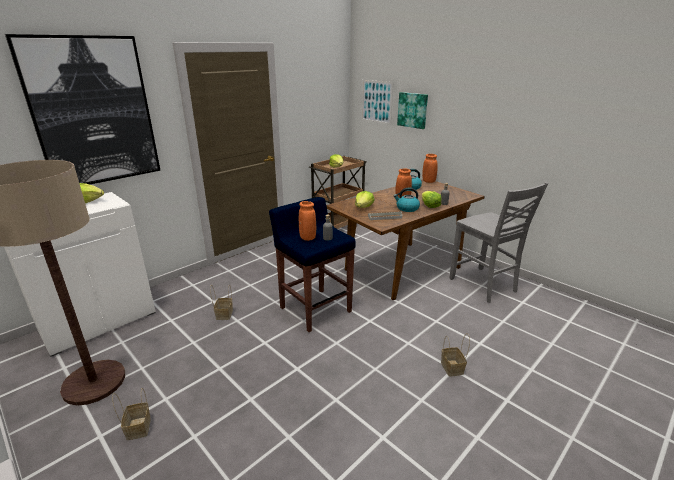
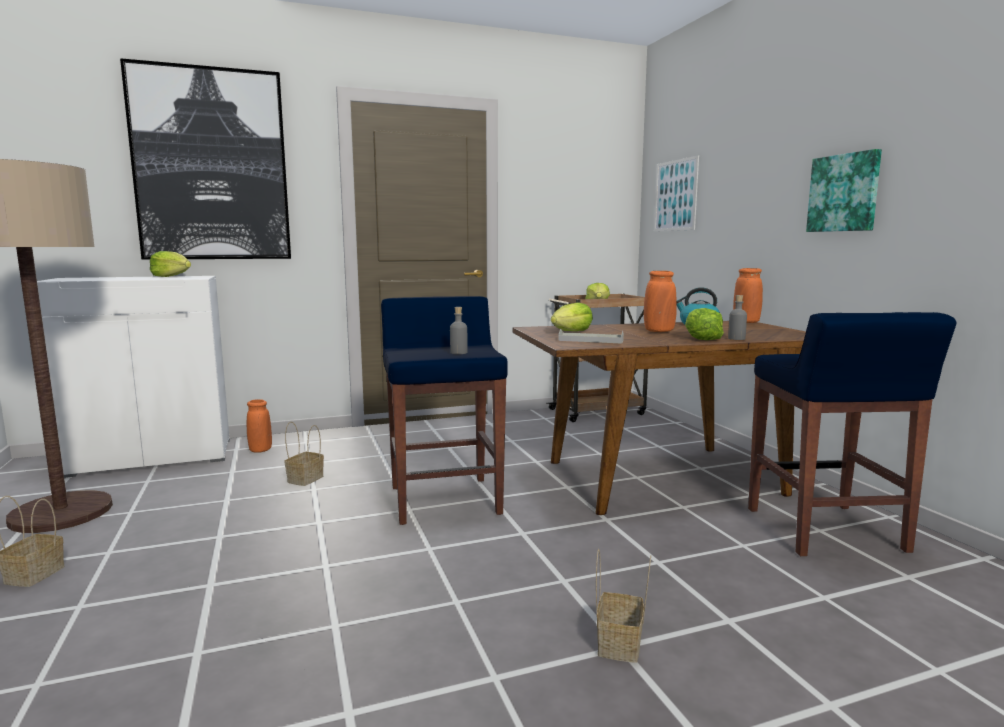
camera: 25 degrees right, 15 degrees down
orange vase [299,201,316,241] -> orange vase moved to [247,399,272,453]
kettle [394,187,420,212] -> none
picture [397,92,428,129] -> picture moved to [806,149,882,232]
grey chair [449,182,548,303] -> blue stool [748,312,956,556]

